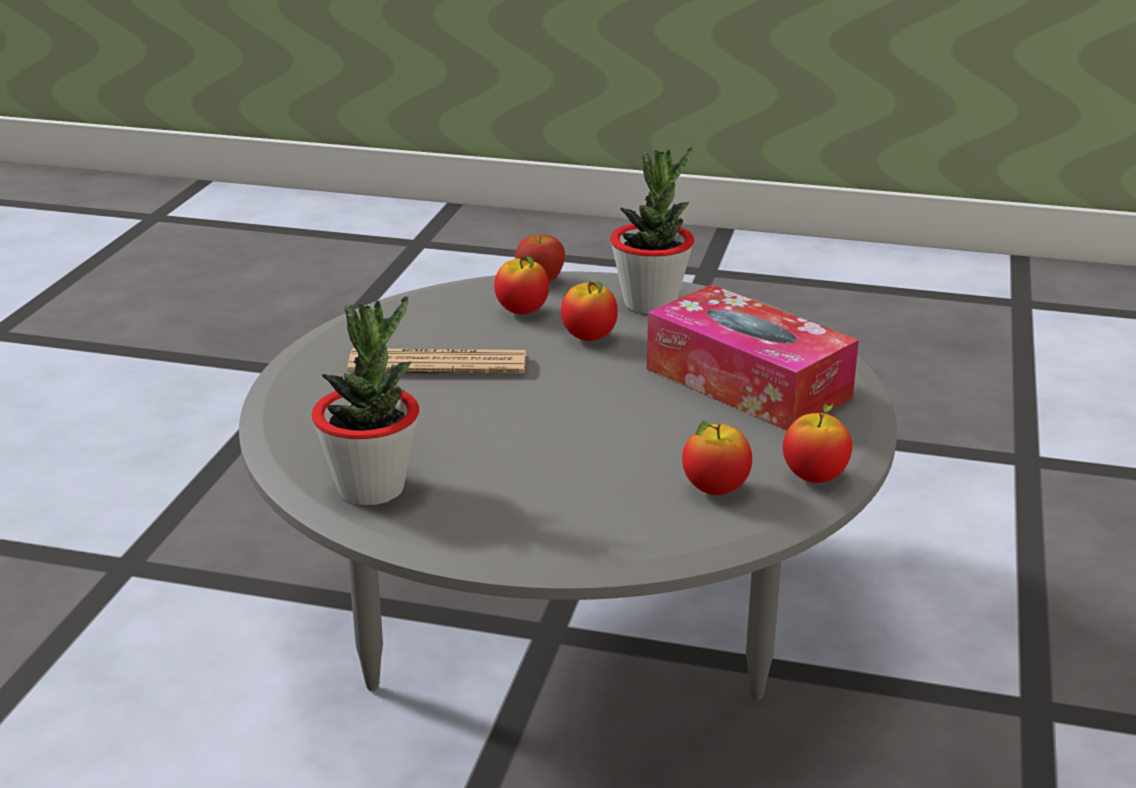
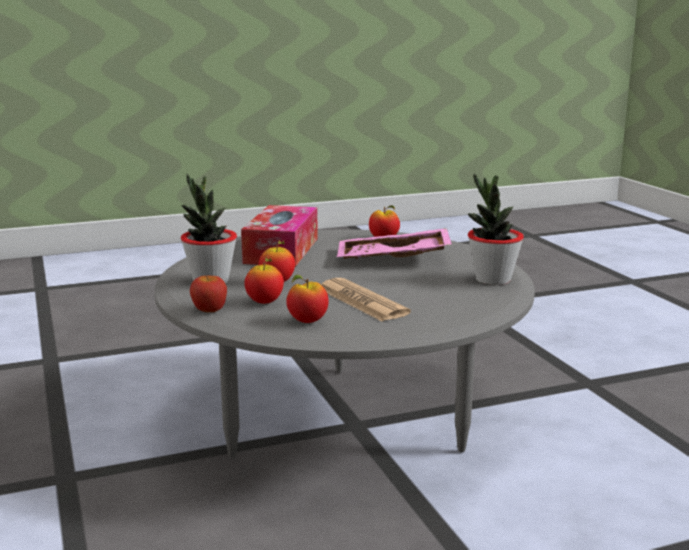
camera: 125 degrees left, 10 degrees down
apple [783,403,852,483] -> apple moved to [286,275,329,323]
none -> pink tray [337,228,452,259]

